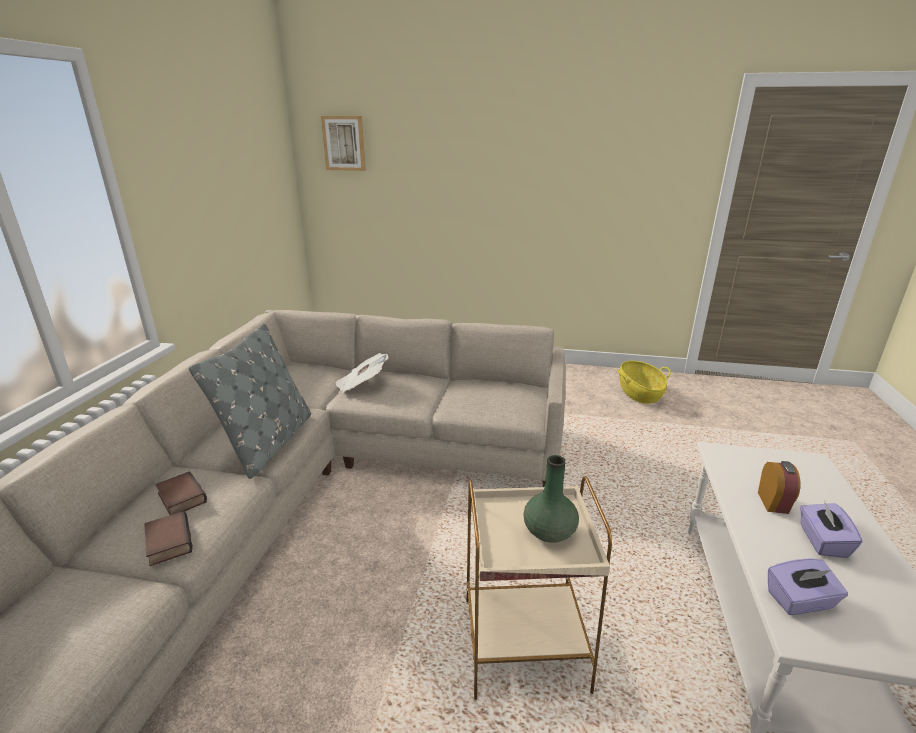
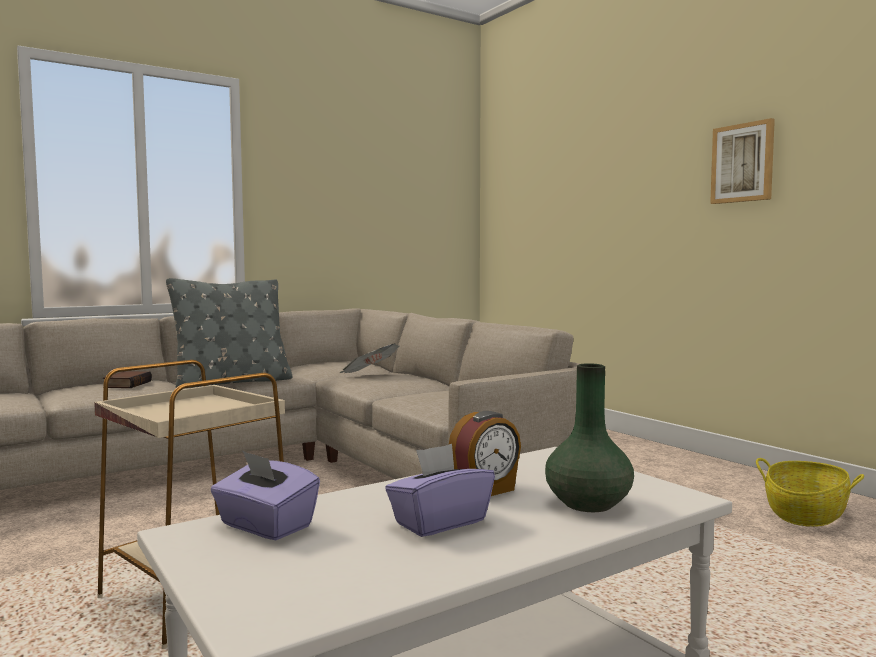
camera: 45 degrees right, 20 degrees down
book [144,511,193,566] -> none
picture [321,116,366,171] -> picture moved to [710,118,775,204]
green vase [523,455,579,543] -> green vase moved to [545,363,634,512]

